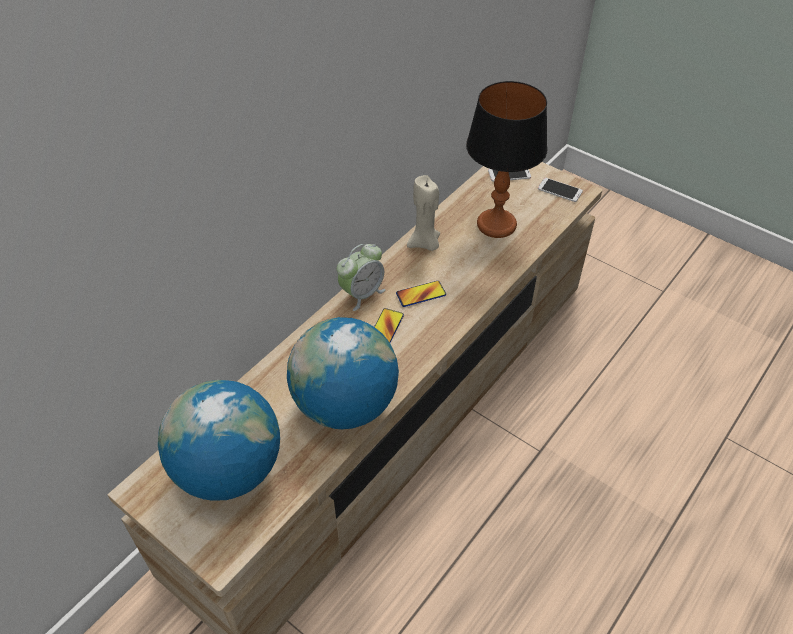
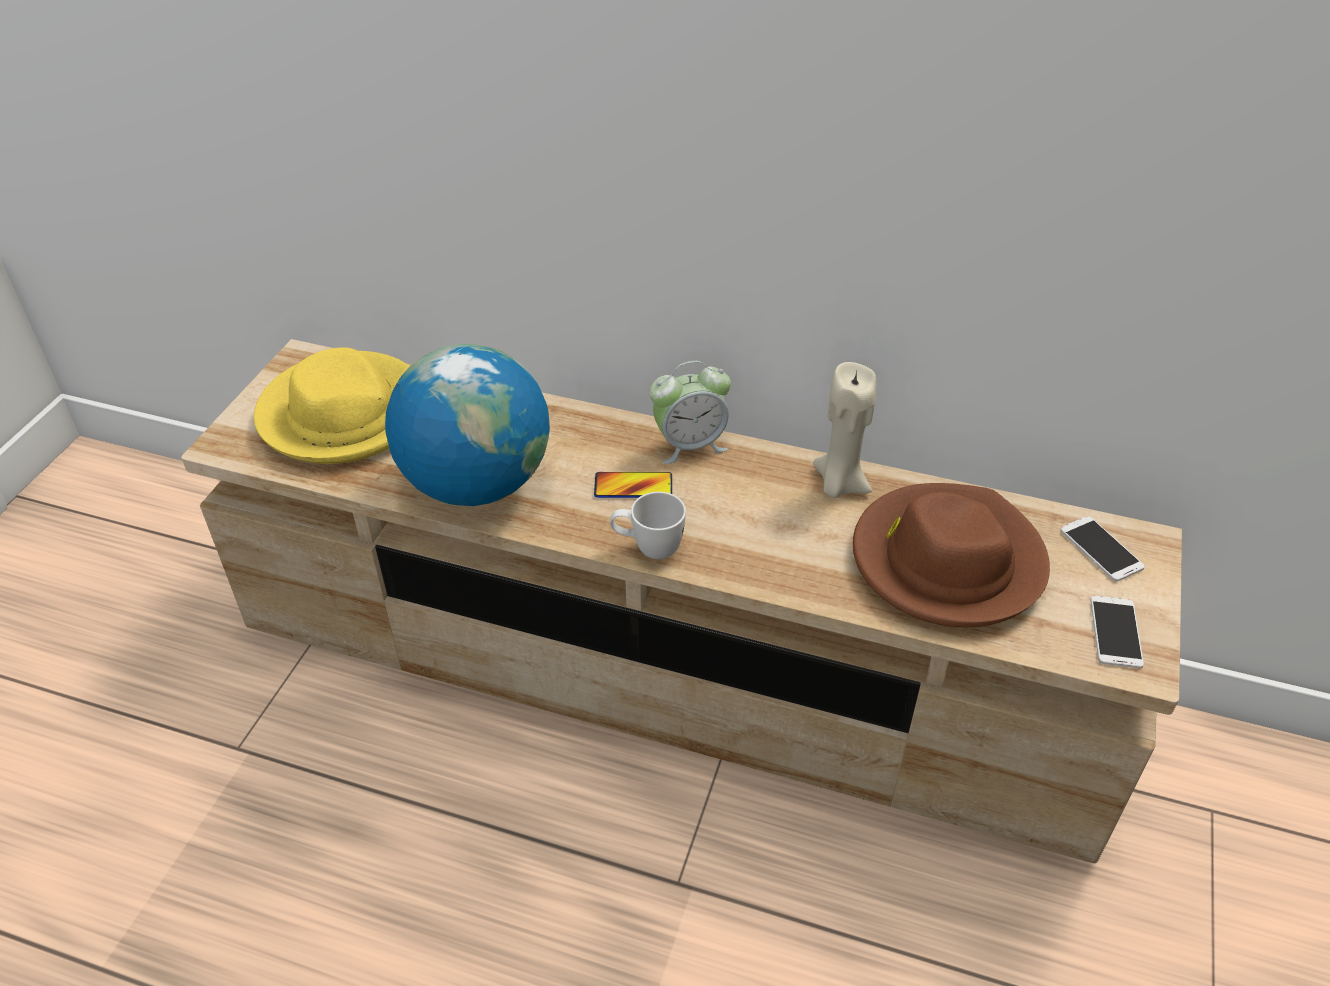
camera: 70 degrees right, 5 degrees down
globe [158,380,280,501] -> yellow hat [254,348,410,464]
alarm clock [337,244,386,311] -> alarm clock turned 45 degrees counterclockwise [649,361,731,464]
phone [396,281,446,307] -> none
table lamp [466,81,548,238] -> brown hat [853,483,1050,627]
none -> white mug [610,492,686,559]

